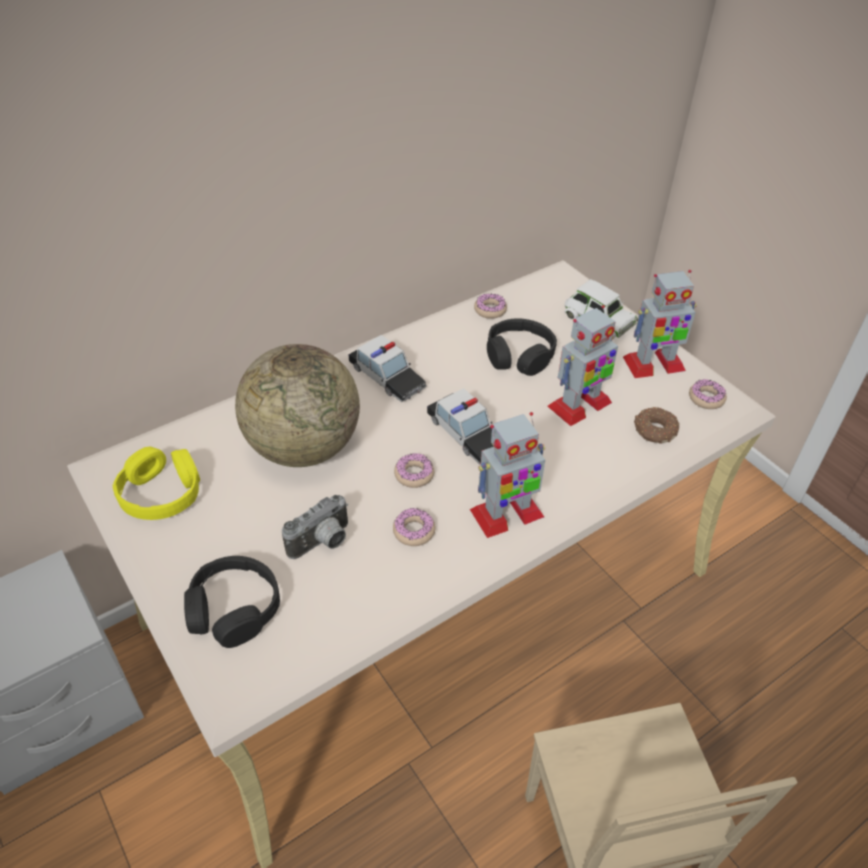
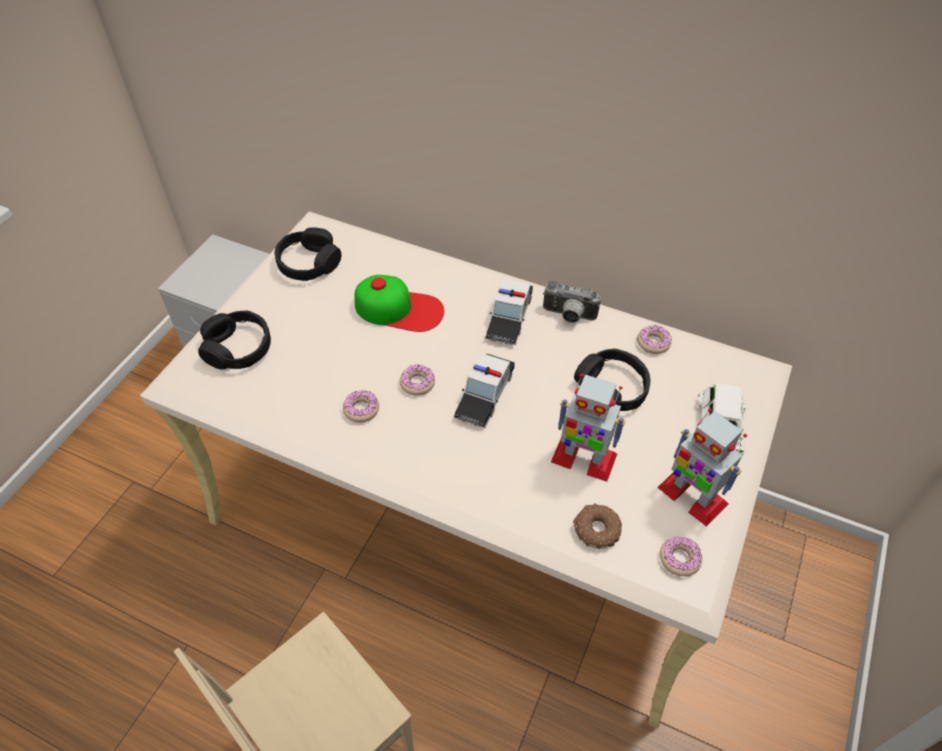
camera: 60 degrees right, 5 degrees up
yellow headphones [113,447,200,520] -> black headphones [275,227,341,281]
globe [235,344,360,467] -> cap [354,275,444,332]
camera [282,495,348,559] -> camera moved to [543,281,601,323]
toy robot [470,412,545,538] -> none

